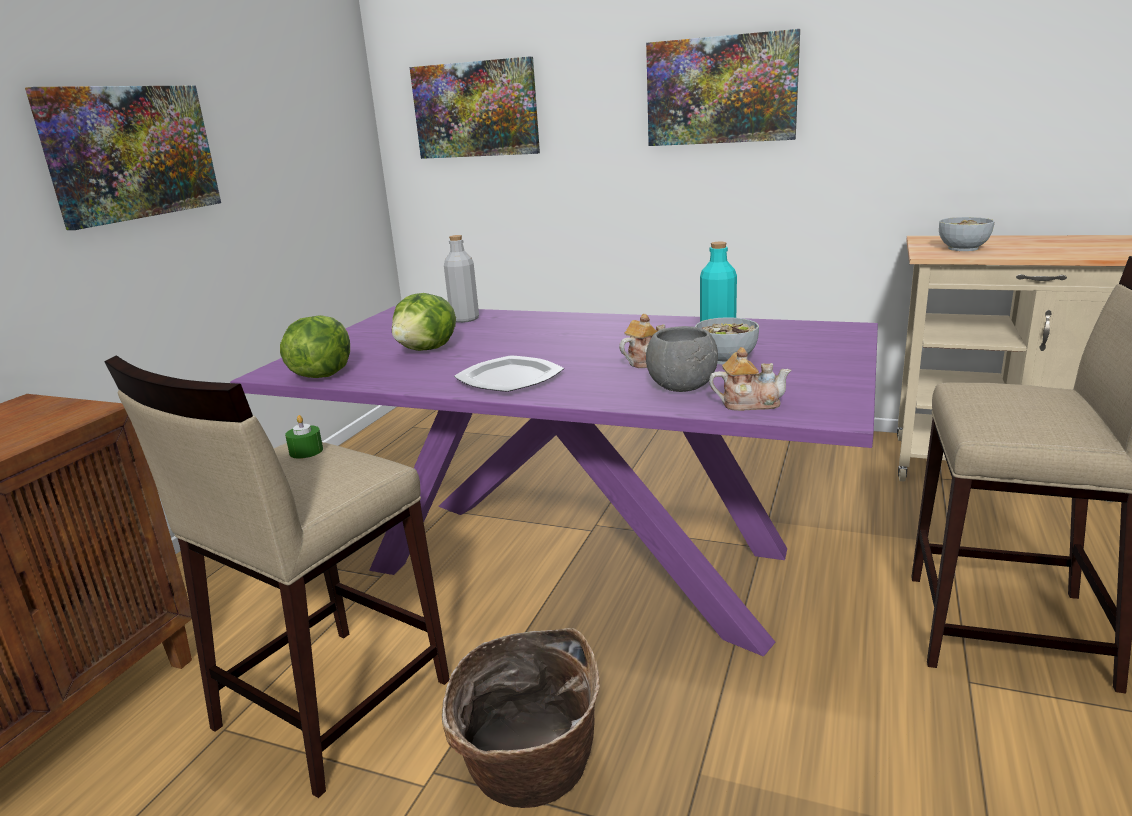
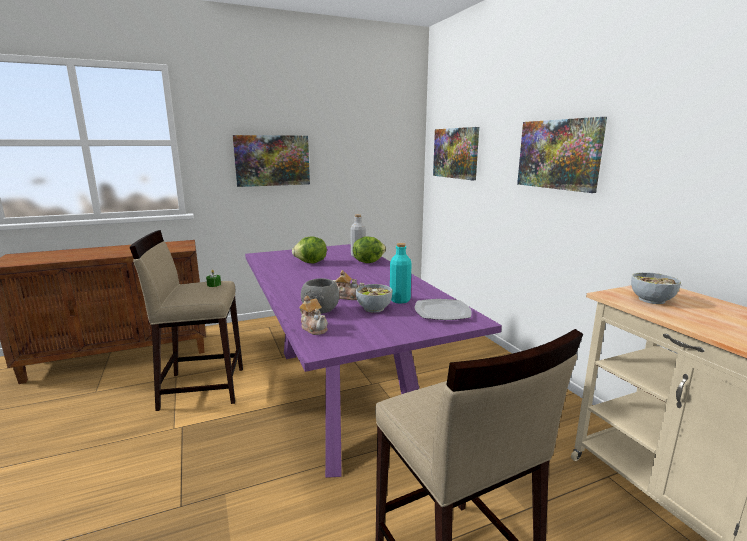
camera: 45 degrees right, 5 degrees down
lettuce [280,315,350,378] -> lettuce moved to [353,236,386,263]
basket [442,628,600,808] -> none
plate [454,355,564,392] -> plate moved to [415,299,472,320]

